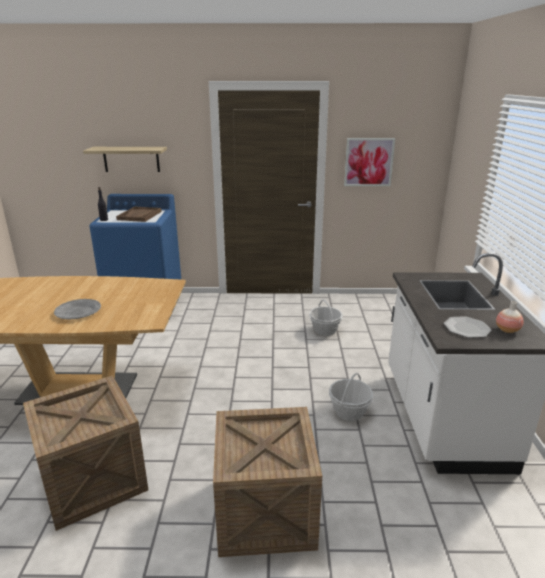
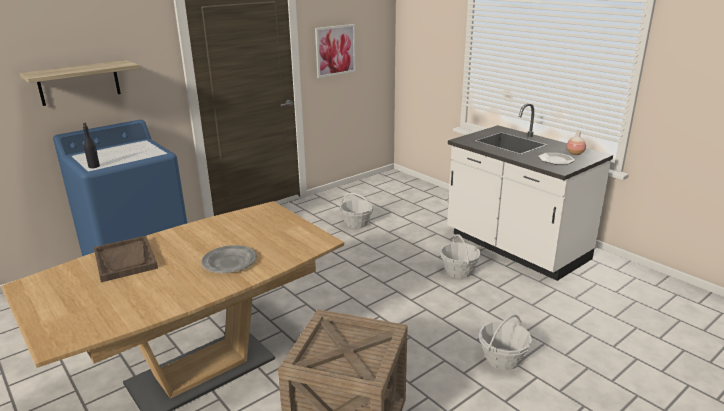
camera: 40 degrees left, 0 degrees up
brown tray [116,207,162,222] -> brown tray moved to [94,236,158,282]
crate [213,407,322,557] -> basket [479,314,532,370]

